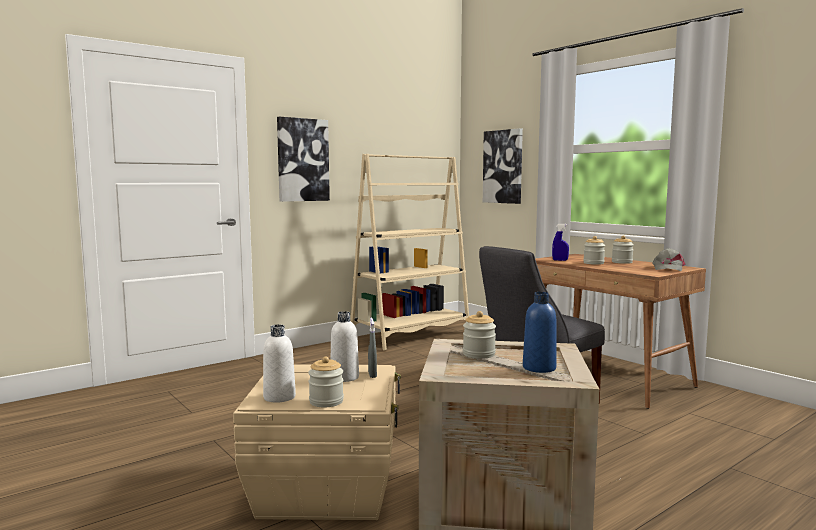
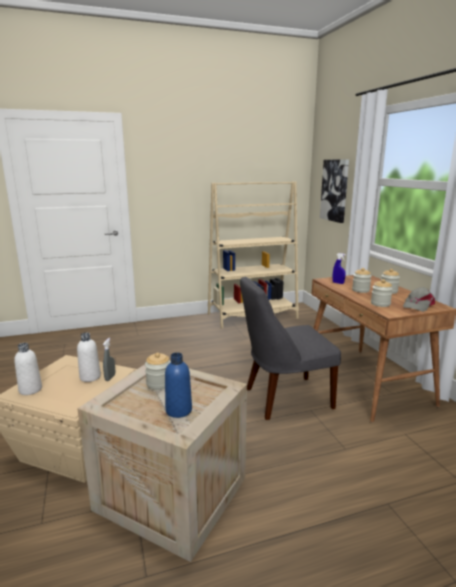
camera: 20 degrees right, 10 degrees up
picture [277,117,330,202] -> none
jar [308,356,344,407] -> jar moved to [371,279,393,307]

